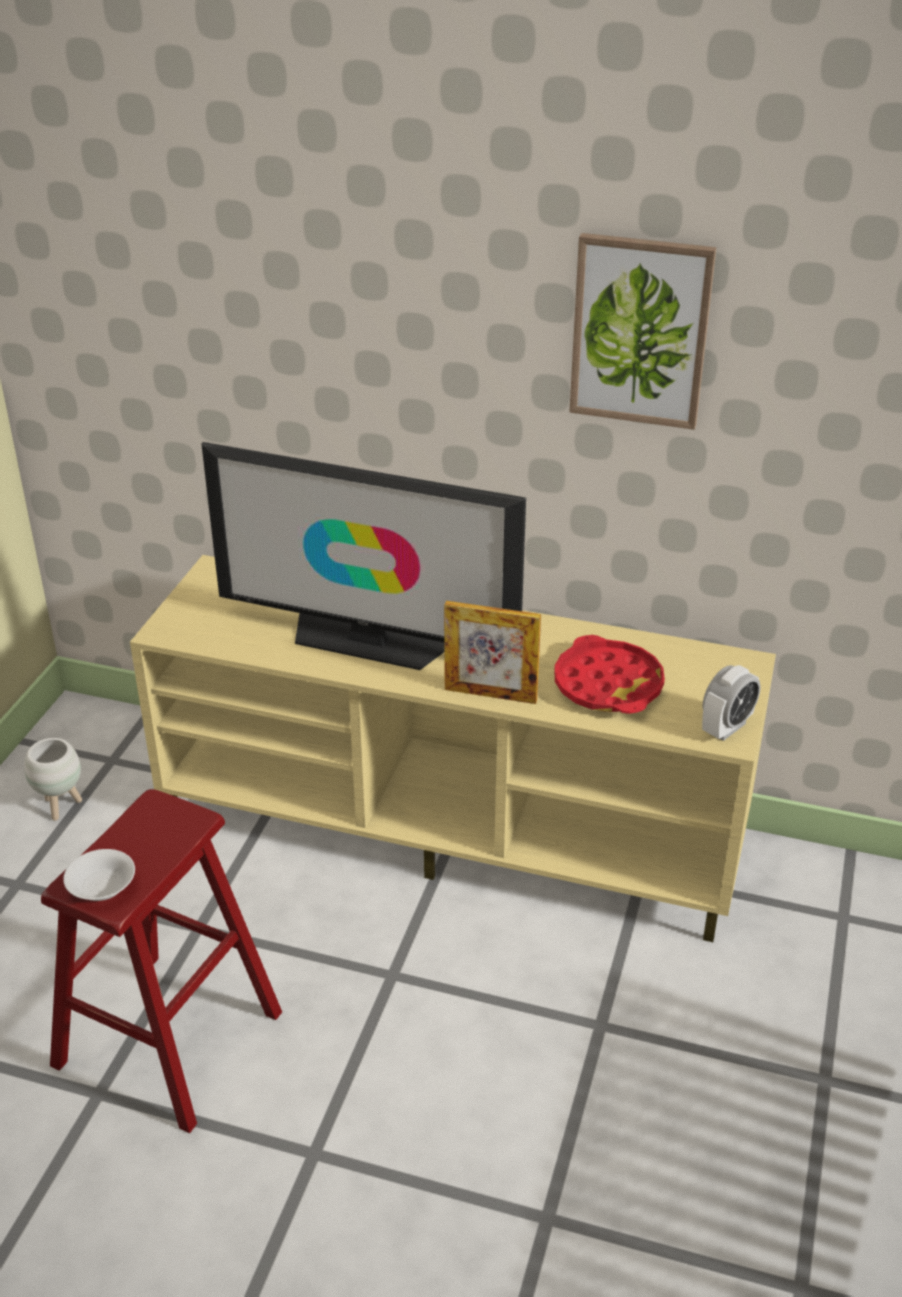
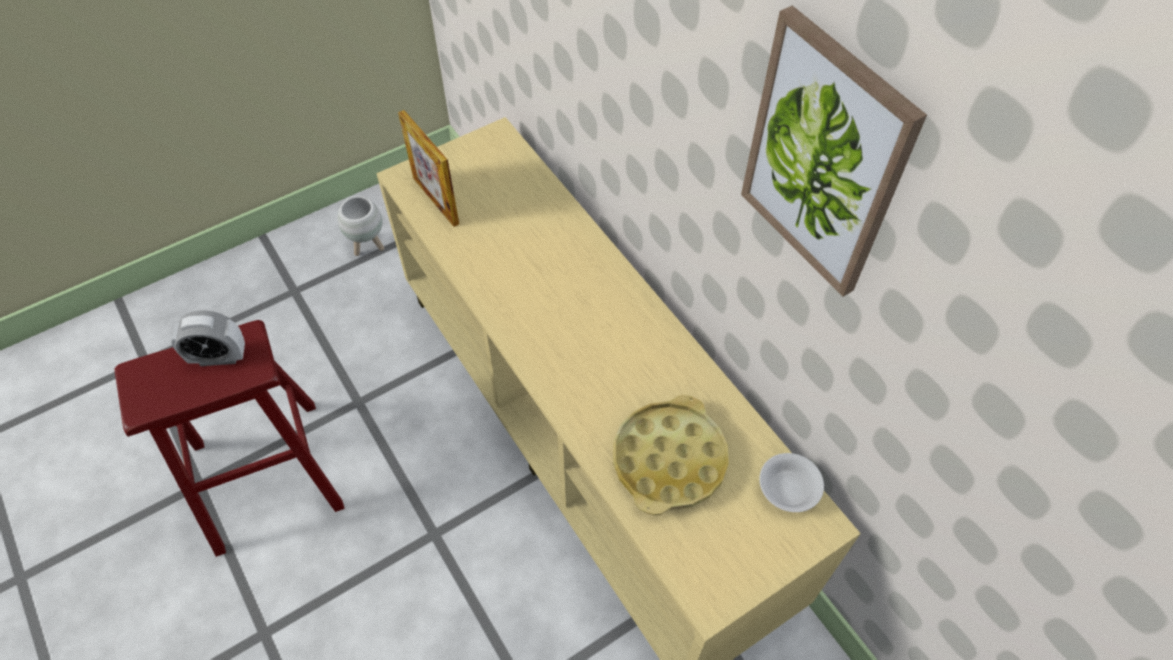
camera: 40 degrees right, 20 degrees up
white bowl [63,849,135,901] -> white bowl moved to [759,453,824,512]
television [201,442,526,670] -> none
picture frame [444,601,541,704] -> picture frame moved to [398,110,459,227]
red tray [554,635,665,714] -> yellow tray [613,395,729,515]
alarm clock [702,665,761,741] -> alarm clock moved to [172,311,245,366]

